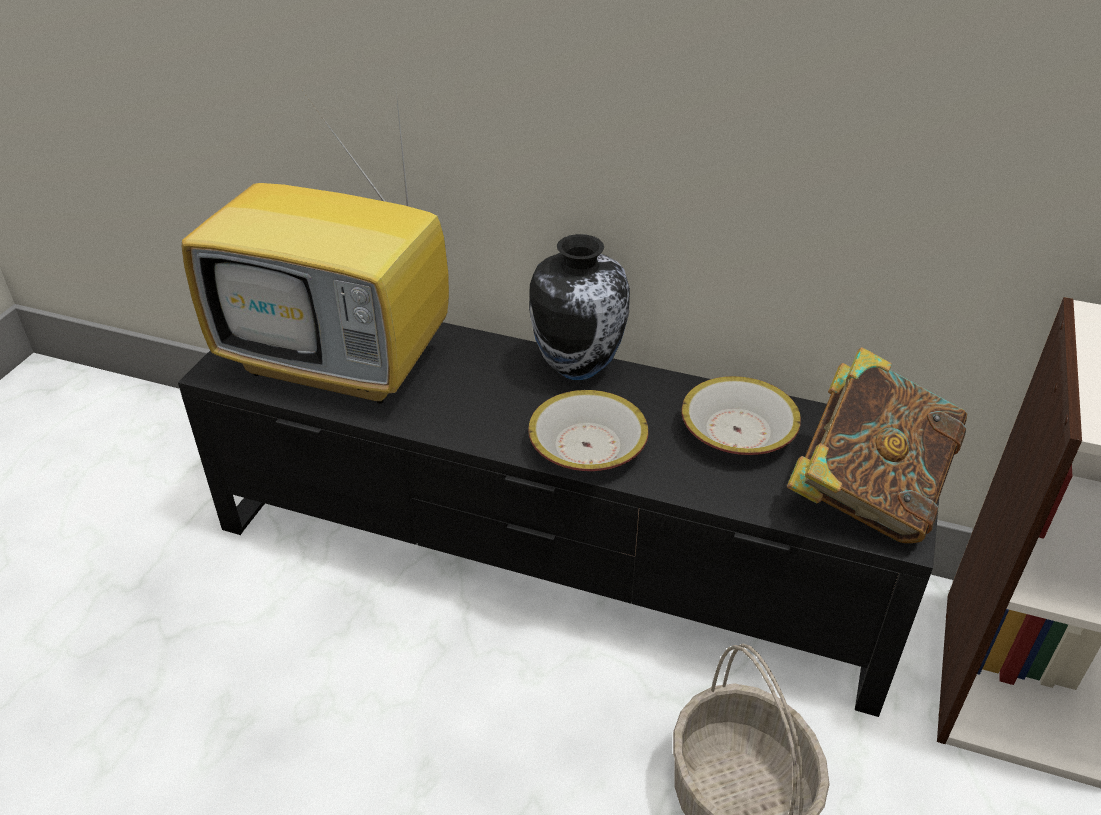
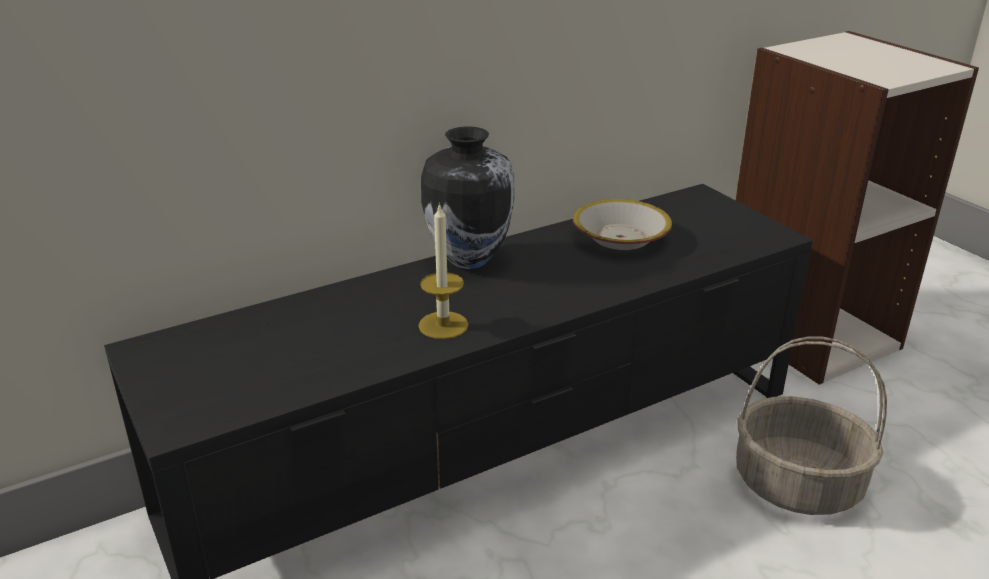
camera: 50 degrees left, 10 degrees down
television [182,82,449,404] -> none
bowl [528,390,648,471] -> none
book [787,347,967,543] -> none
none -> candle [418,203,469,339]

